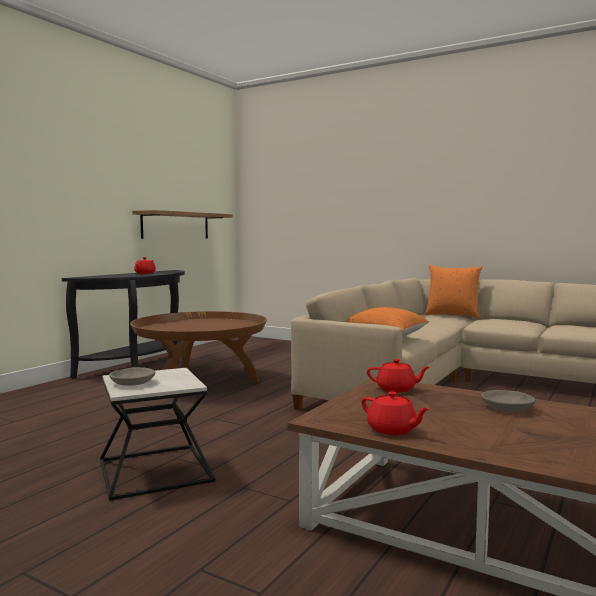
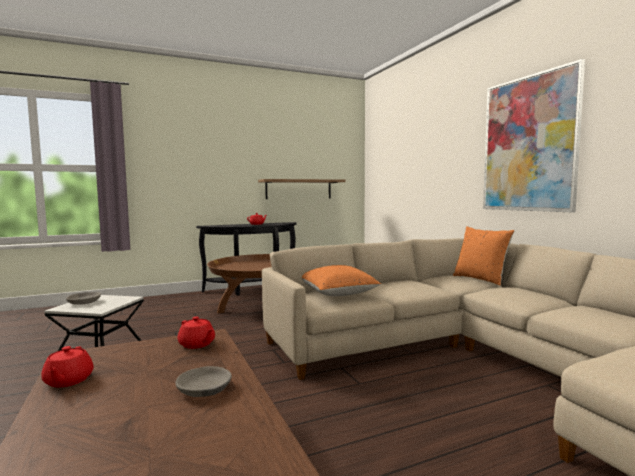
camera: 35 degrees right, 0 degrees up
none -> picture [483,59,585,213]

